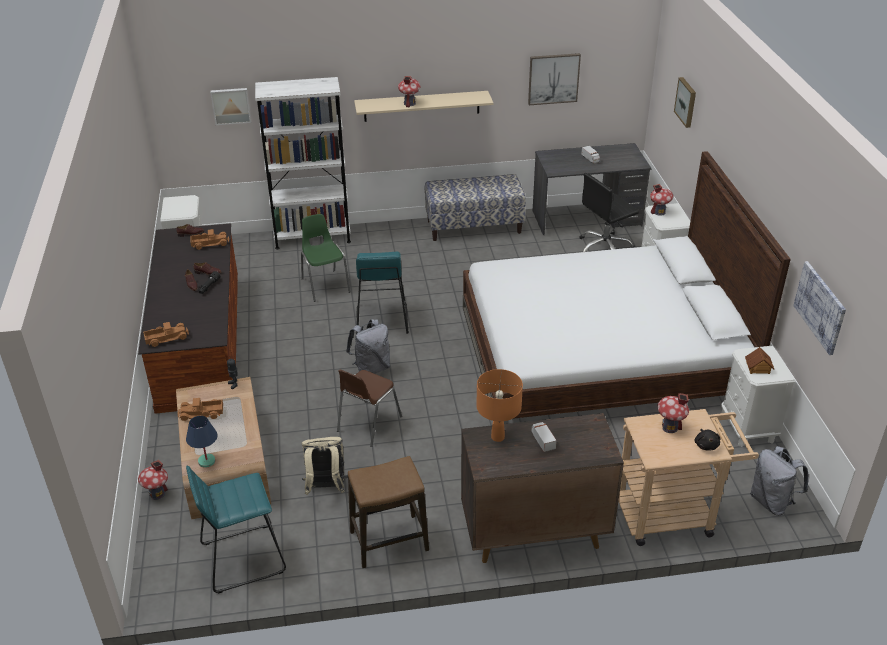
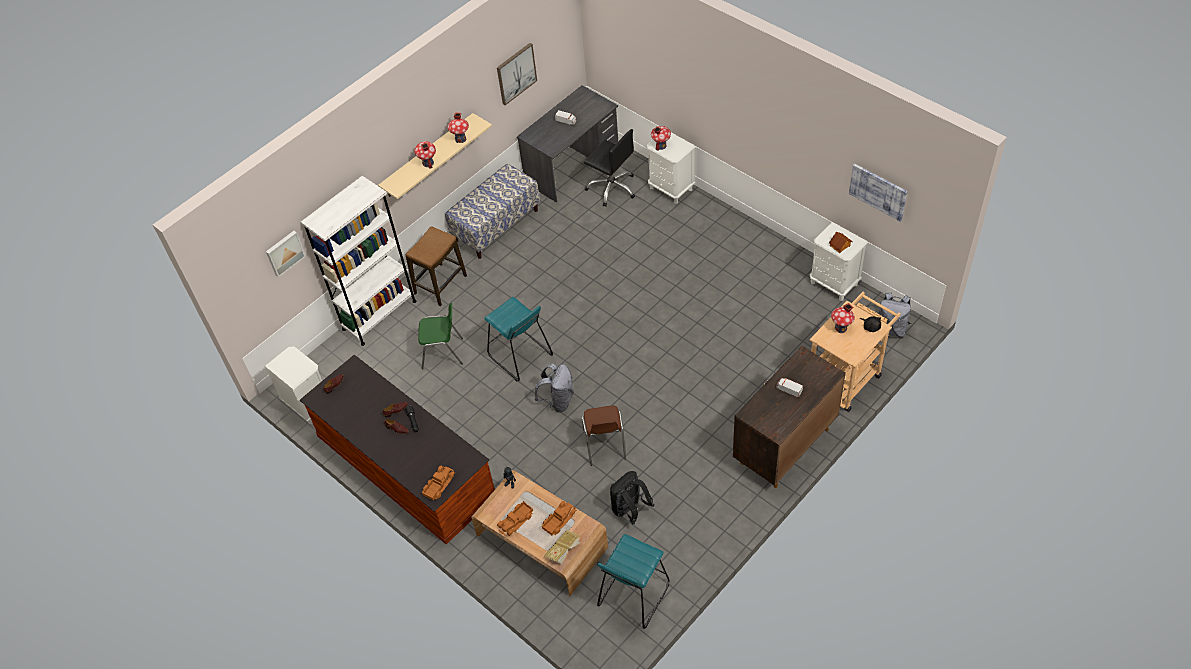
camera: 35 degrees left, 15 degrees up
toy house [138,460,168,500] -> toy house moved to [447,113,469,143]
blue table lamp [186,416,218,468] -> book [544,530,581,564]
toy truck [190,229,229,250] -> toy truck moved to [542,501,577,535]
green chair [301,214,351,302] -> green chair turned 150 degrees clockwise [418,303,463,370]
beige backpack [302,437,348,495] -> black backpack [610,471,654,524]
stool [348,456,429,568] -> stool moved to [405,226,467,306]
bed [463,151,791,419] -> none
orange table lamp [476,369,523,442] -> none
black office chair [579,173,639,252] -> black office chair turned 75 degrees counterclockwise [584,129,635,207]
picture [674,77,696,128] -> none

